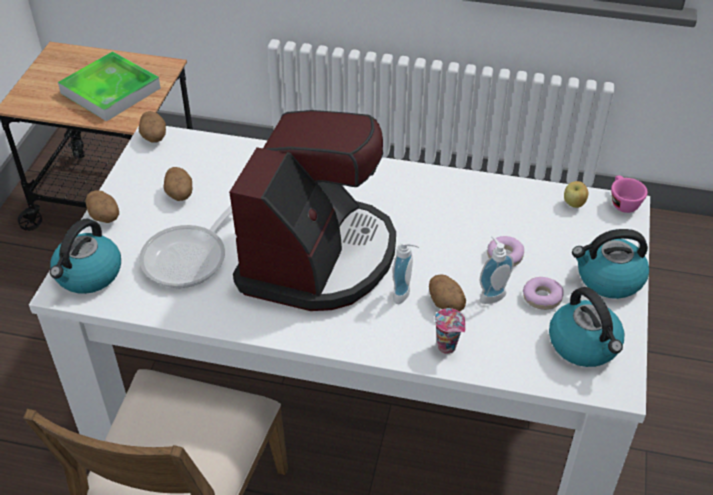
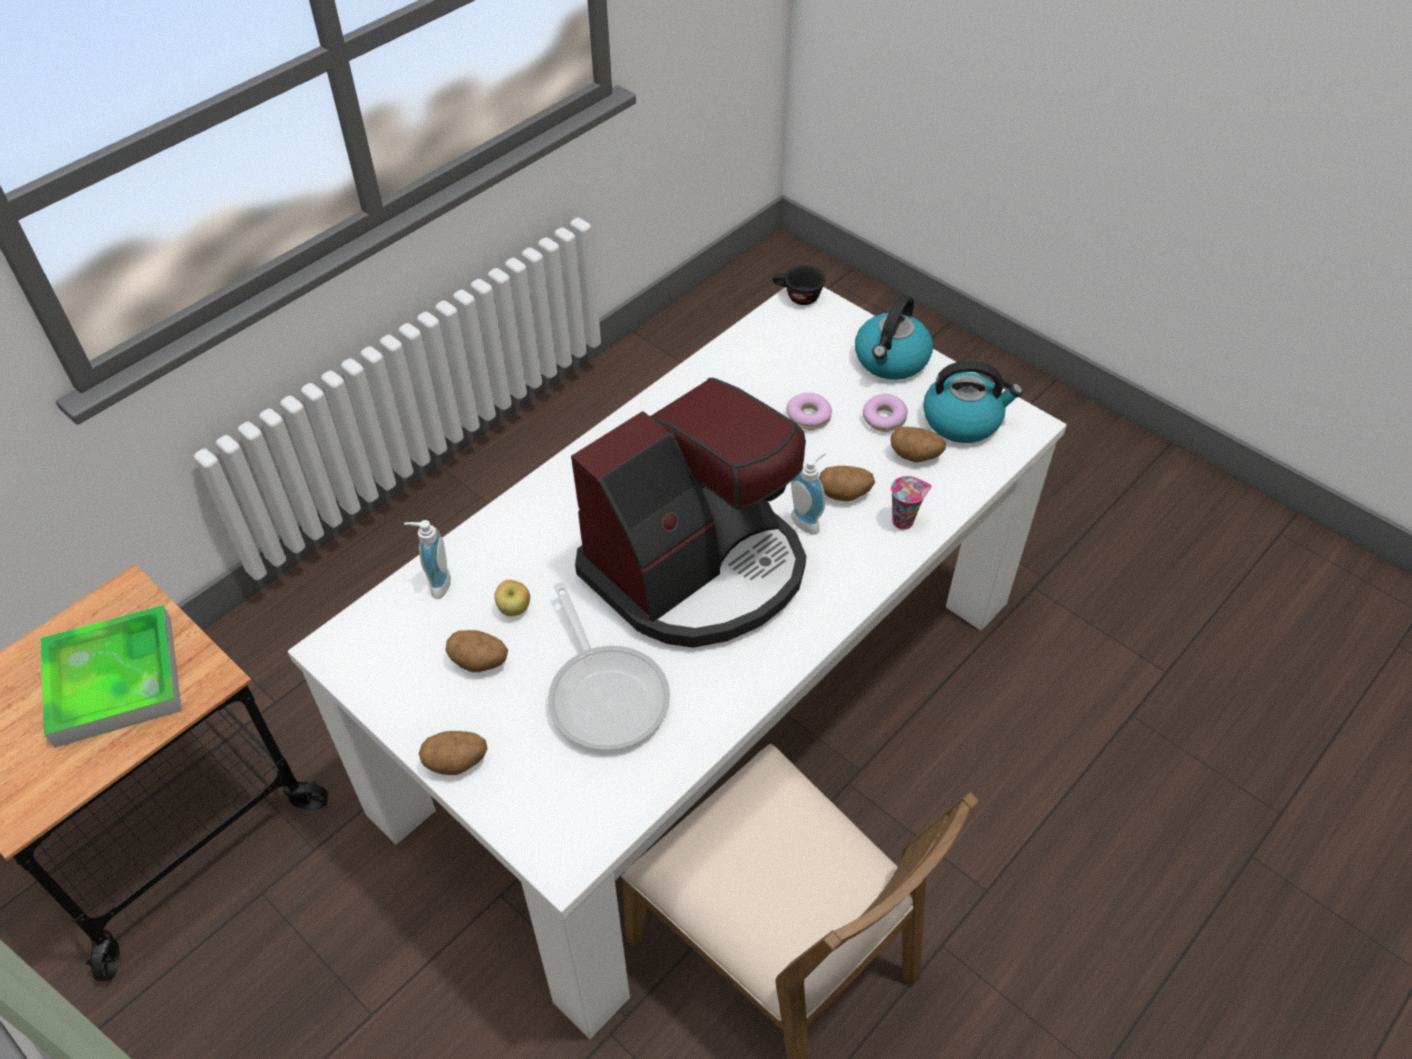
camera: 60 degrees left, 5 degrees up
kettle [50,219,121,294] -> none
potato [139,111,166,143] -> potato moved to [891,427,946,462]
coffee machine [229,110,396,311] -> coffee machine turned 90 degrees clockwise [571,378,806,648]
soap dispenser [480,235,514,304] -> soap dispenser moved to [404,520,451,599]
apple [564,181,589,208] -> apple moved to [494,580,530,616]
pink cup [611,175,648,213] -> black cup [773,265,825,305]

